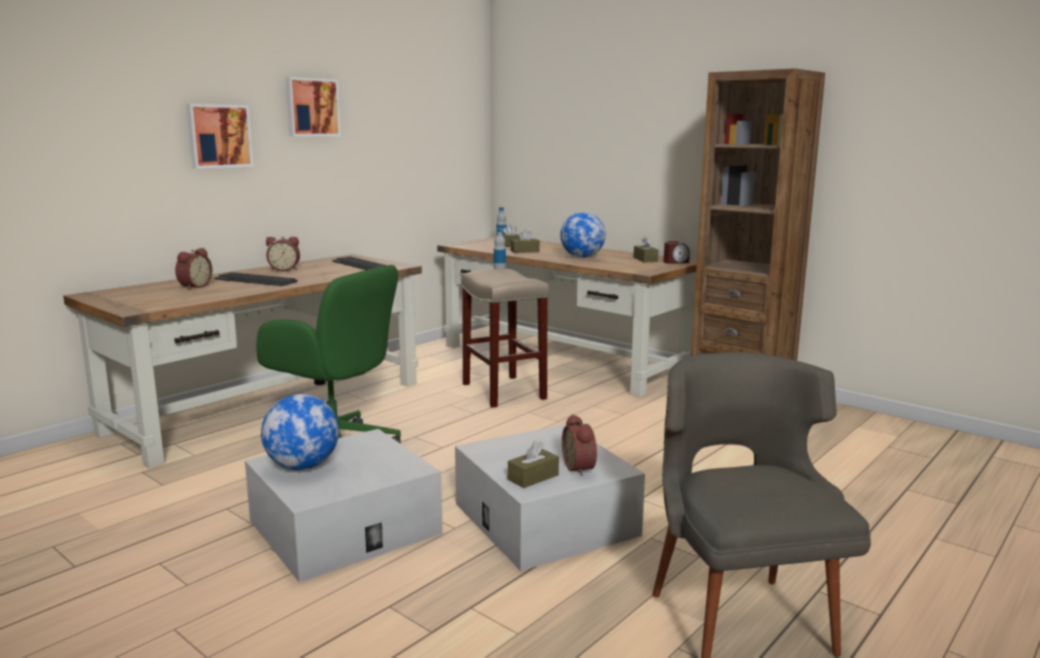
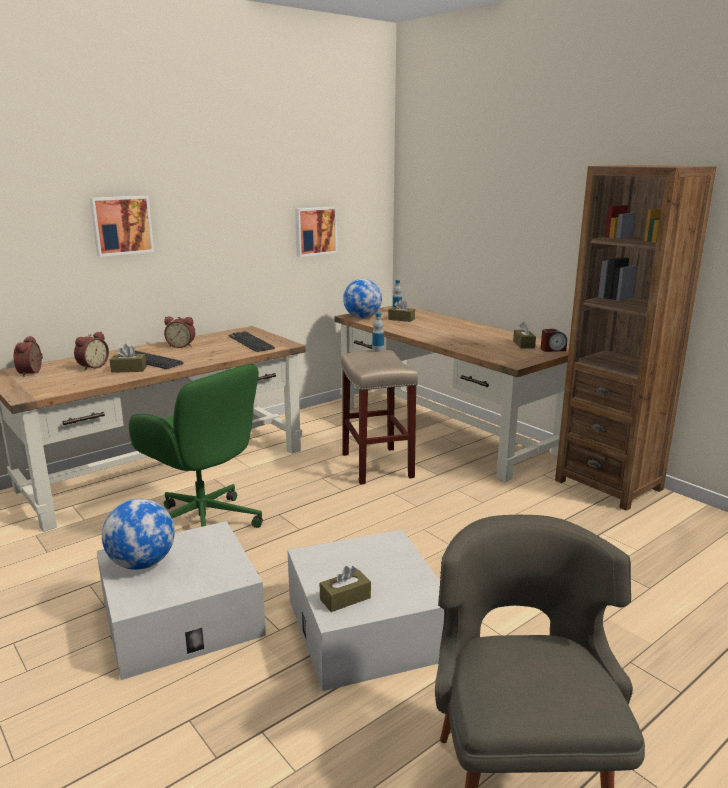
camera: 10 degrees right, 5 degrees up
picture [286,77,341,137] -> picture moved to [295,207,337,257]
brown tissue box [511,229,540,253] -> brown tissue box moved to [110,344,147,373]
globe [560,212,606,258] -> globe moved to [343,279,382,318]
alarm clock [562,414,597,476] -> alarm clock moved to [14,336,43,377]

